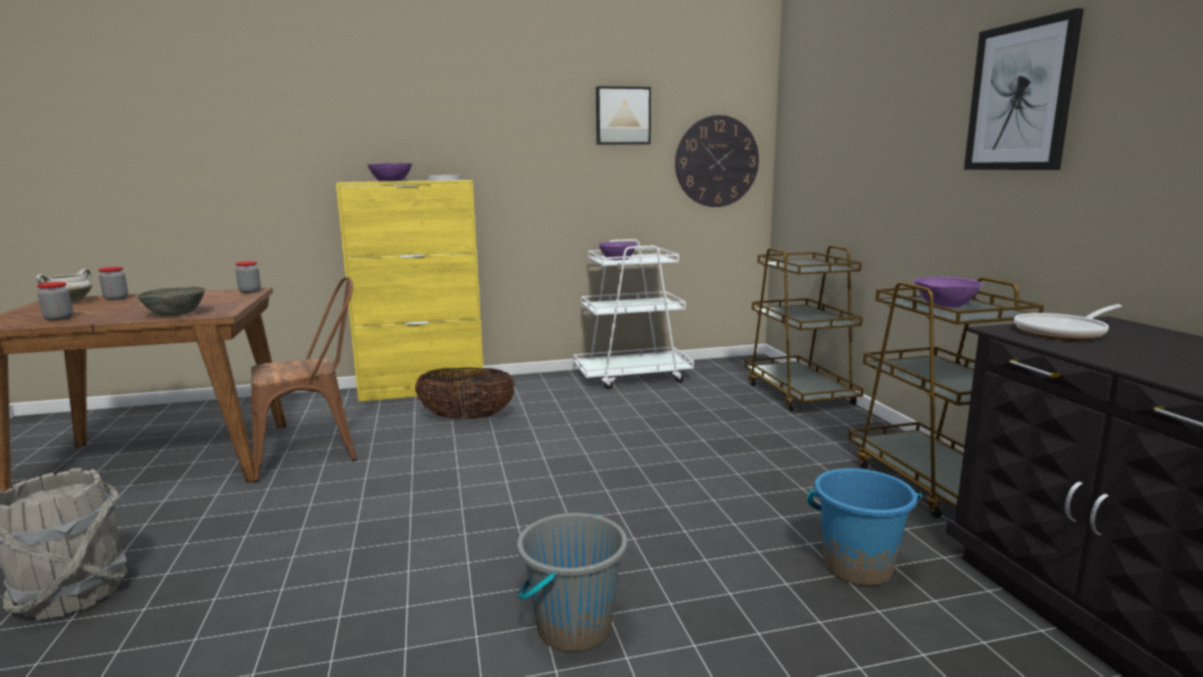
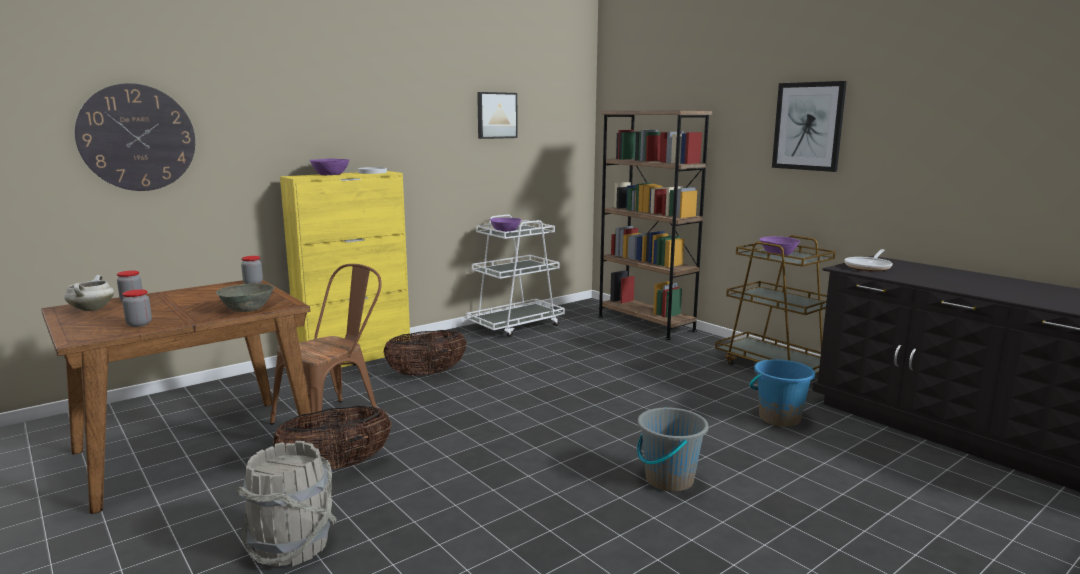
camera: 25 degrees left, 0 degrees up
wall clock [675,115,759,207] -> wall clock moved to [75,83,195,191]
brown cart [745,245,864,411] -> brown bookcase [598,110,712,340]
none -> basket [273,406,392,470]

